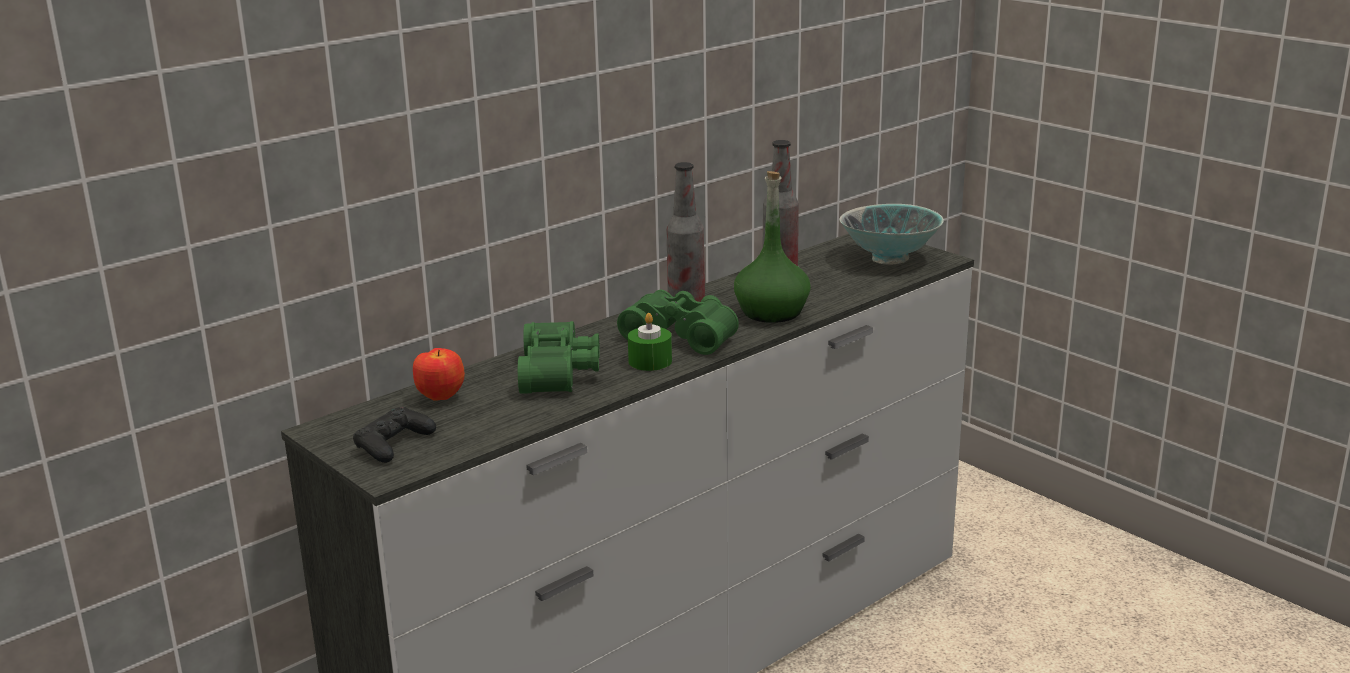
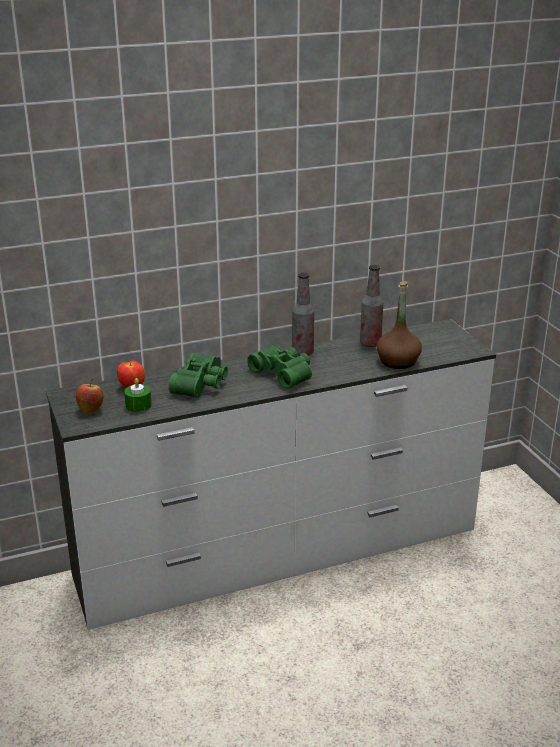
camera: 20 degrees right, 5 degrees up
black game controller [353,407,436,463] -> apple [76,379,103,414]
green candle [628,313,672,371] -> green candle moved to [124,378,152,412]
green bottle [734,171,811,323] -> none
bowl [839,204,944,265] -> none
none -> brown bottle [377,281,422,369]

